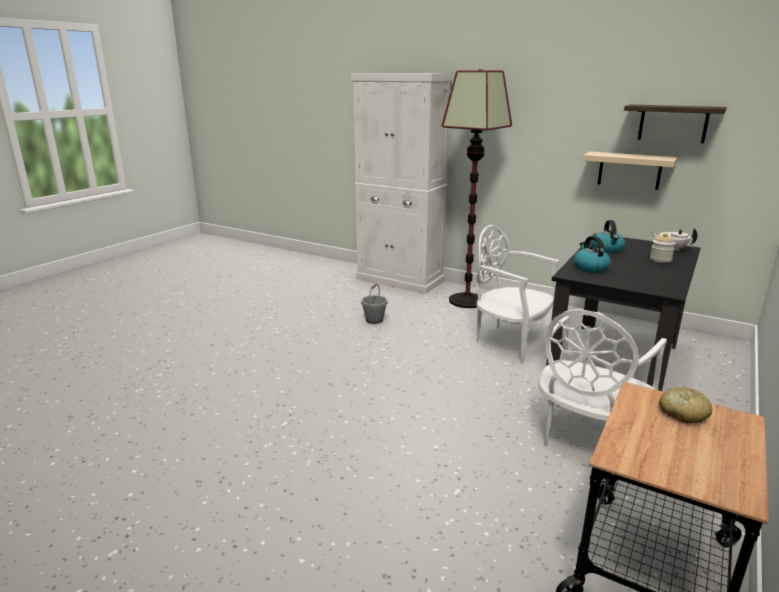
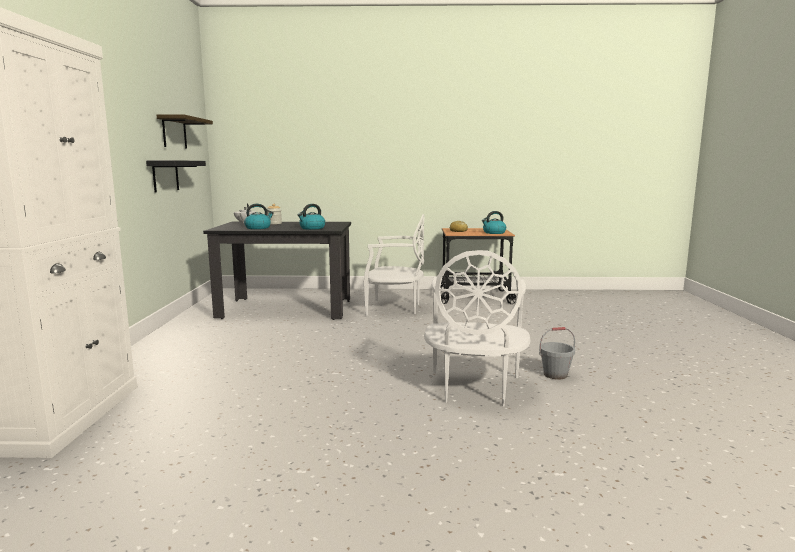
camera: 120 degrees left, 10 degrees down
grey bucket [361,284,387,324] -> grey bucket moved to [539,327,575,380]
floor lamp [441,69,512,308] -> none
white chair [476,225,559,364] -> white chair moved to [424,250,531,406]
beige shelf [582,152,678,190] -> black shelf [146,160,206,193]
none -> kettle [482,211,506,234]

